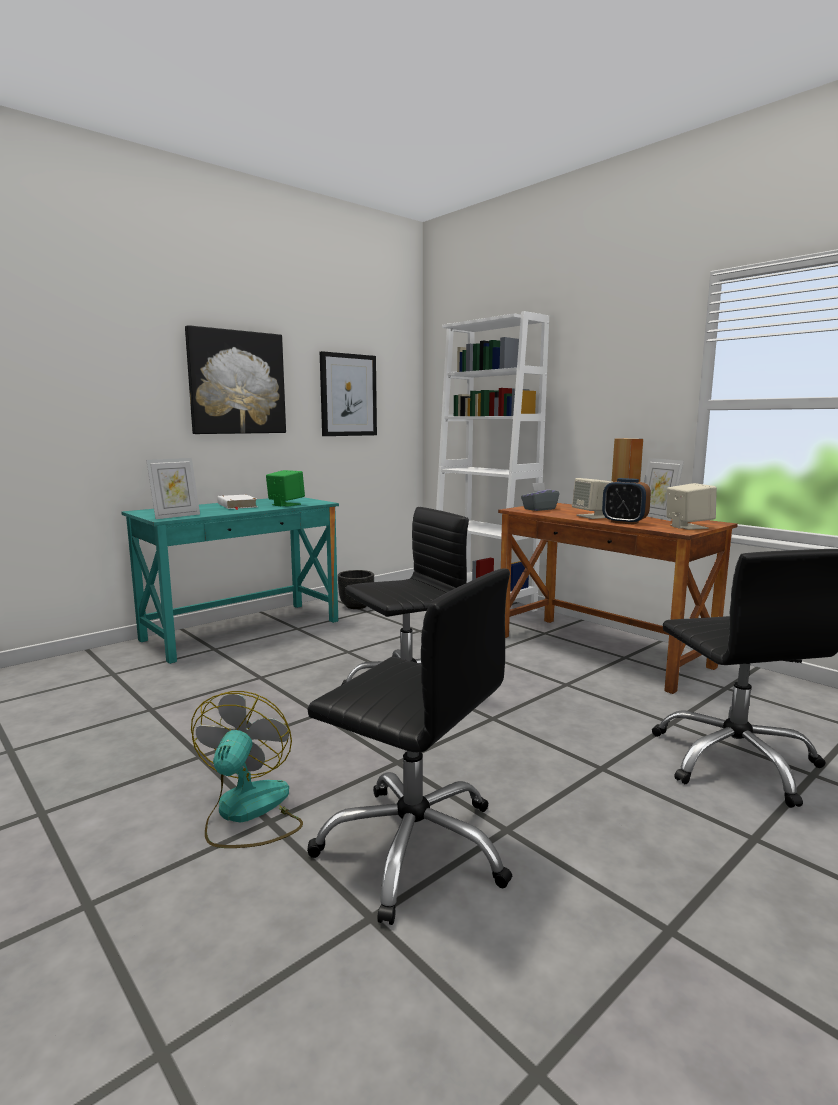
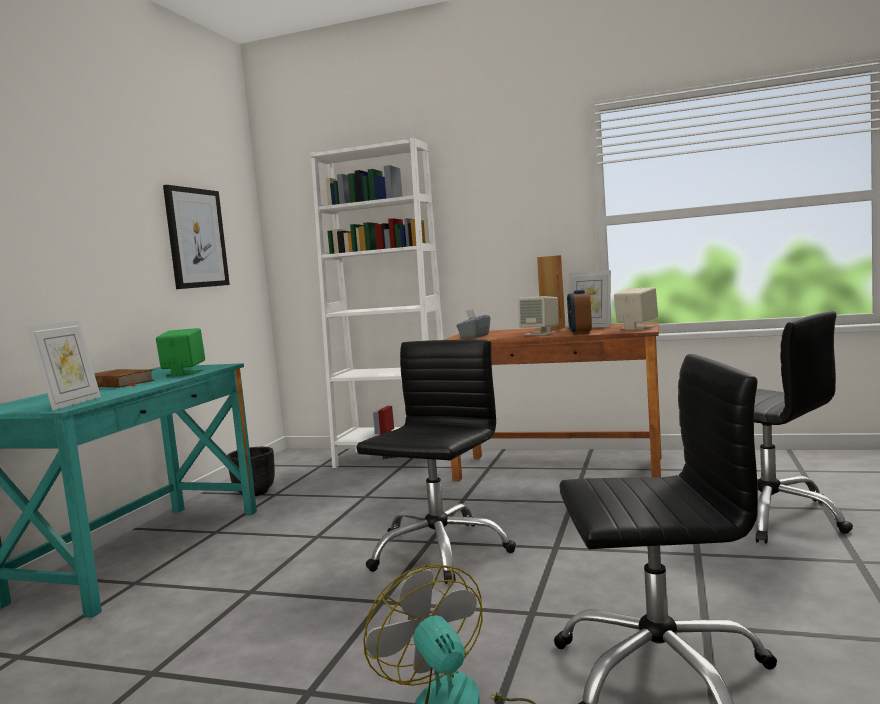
camera: 30 degrees left, 5 degrees down
picture [185,325,286,434] -> none
white book [217,495,257,510] -> brown book [94,369,155,388]
alarm clock [602,478,651,525] -> alarm clock turned 90 degrees clockwise [567,290,592,335]

